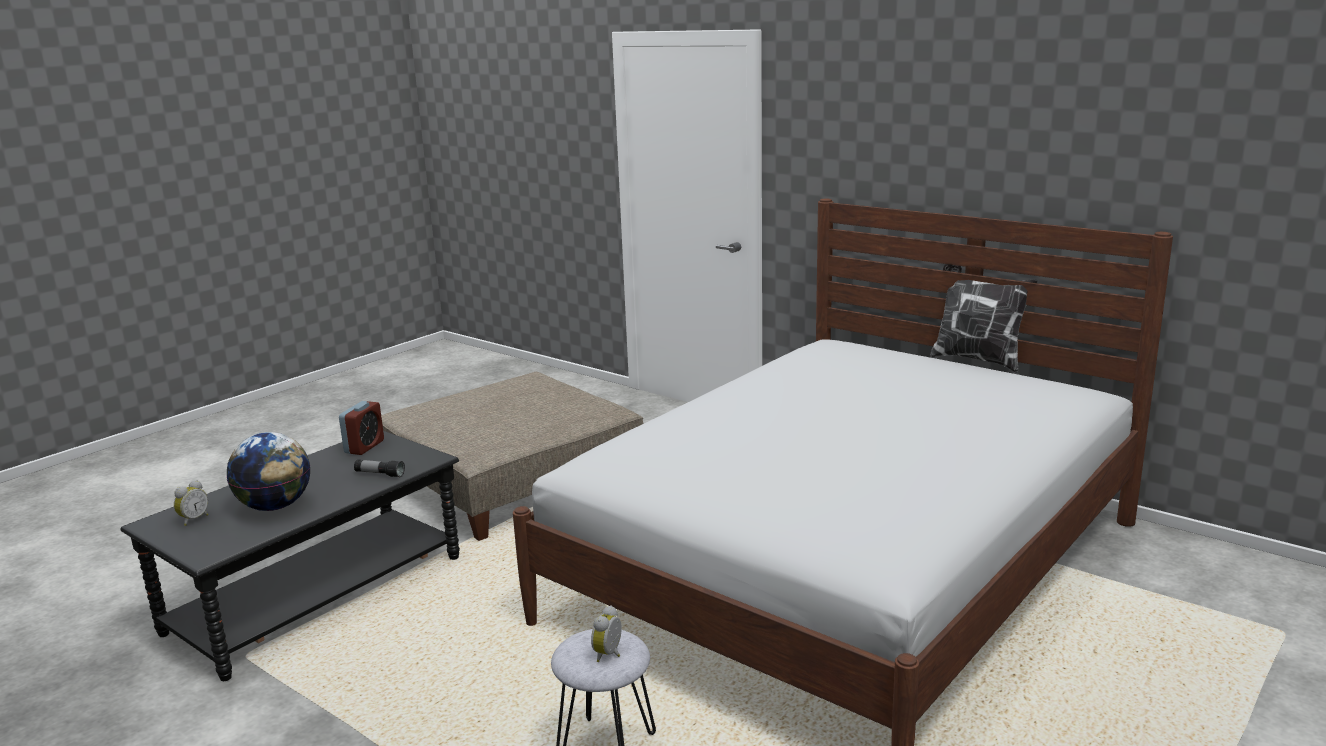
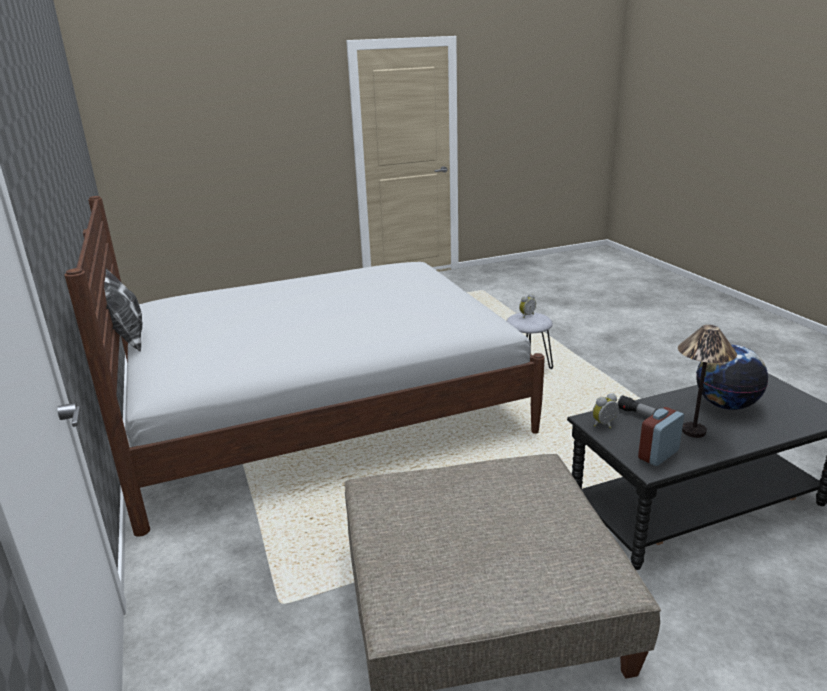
camera: 150 degrees left, 5 degrees up
alarm clock [174,480,208,526] -> alarm clock moved to [592,393,619,428]
none -> table lamp [678,325,737,438]

